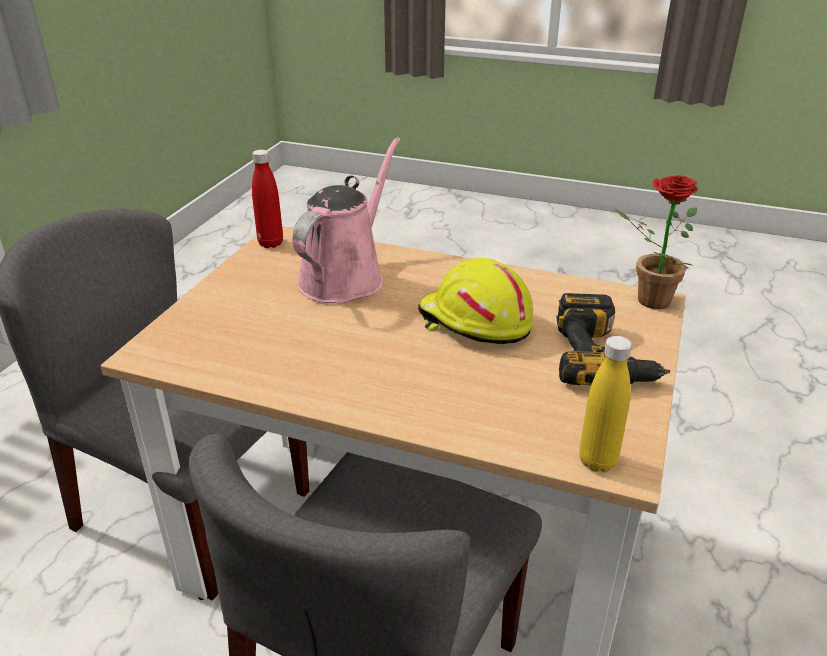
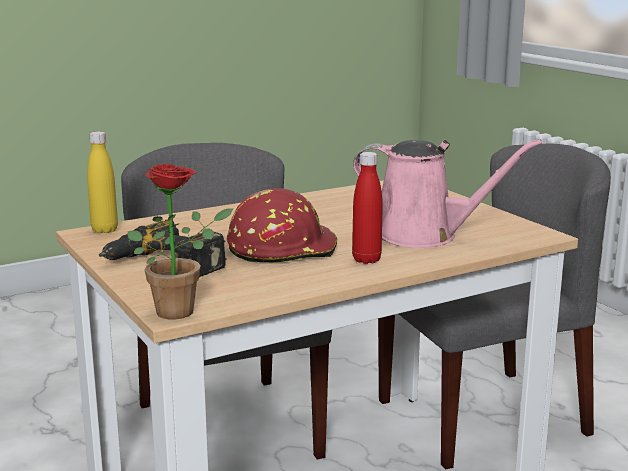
camera: 130 degrees right, 15 degrees down
red bottle [252,150,283,248] -> red bottle moved to [352,152,383,264]
pink watering can [293,137,400,303] -> pink watering can turned 45 degrees counterclockwise [353,139,542,248]
yellow hard hat [418,258,533,344] -> red hard hat [227,188,338,262]

